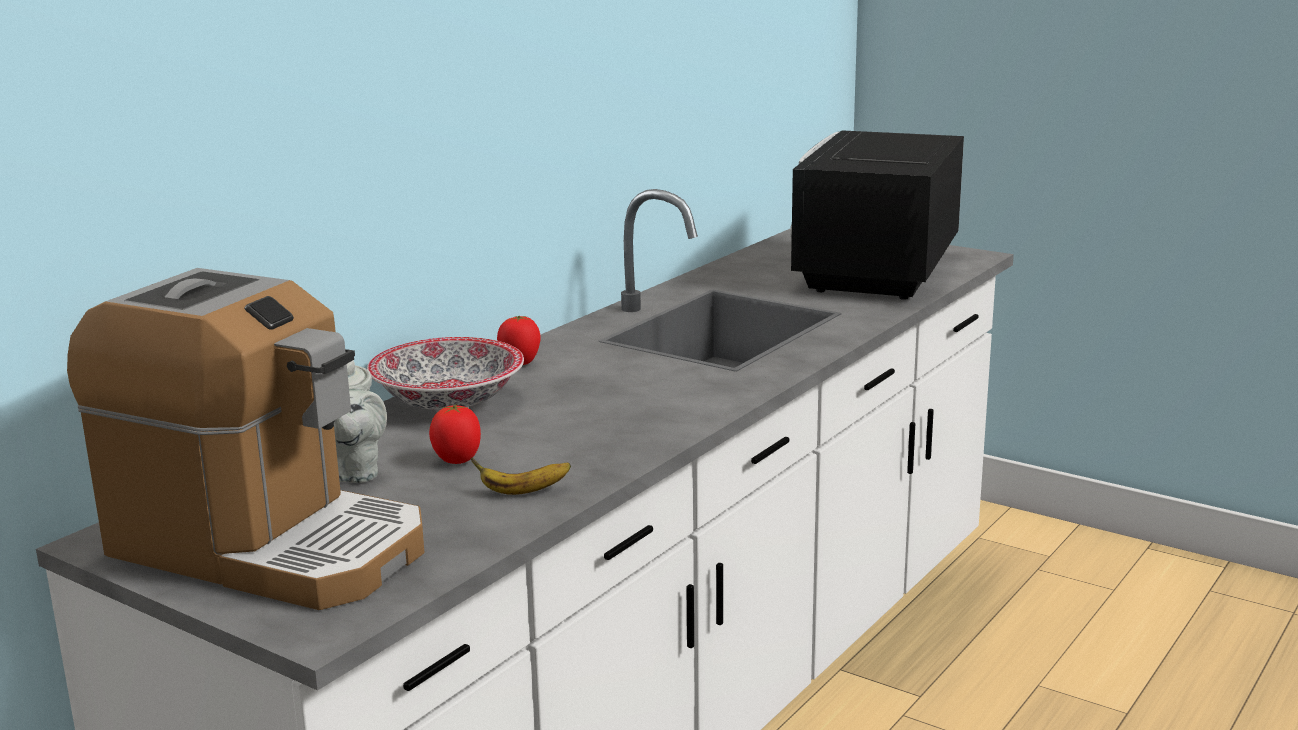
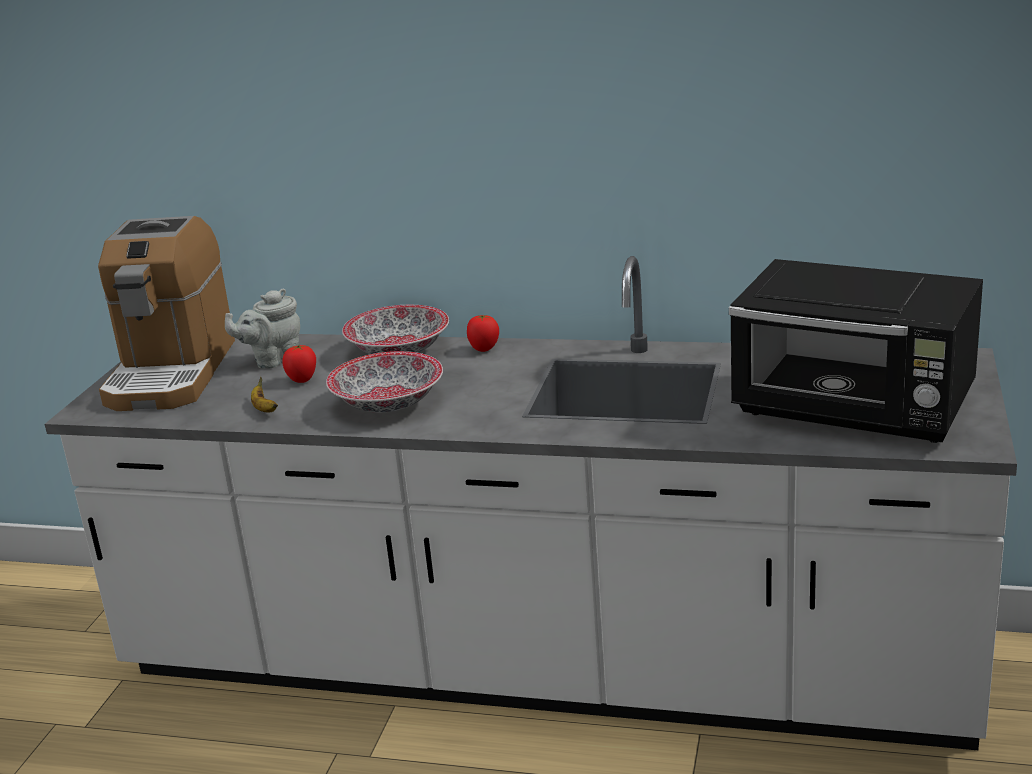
camera: 70 degrees right, 5 degrees up
black microwave [790,130,964,300] -> black microwave turned 150 degrees counterclockwise [729,259,983,443]
none -> bowl [326,351,443,413]

